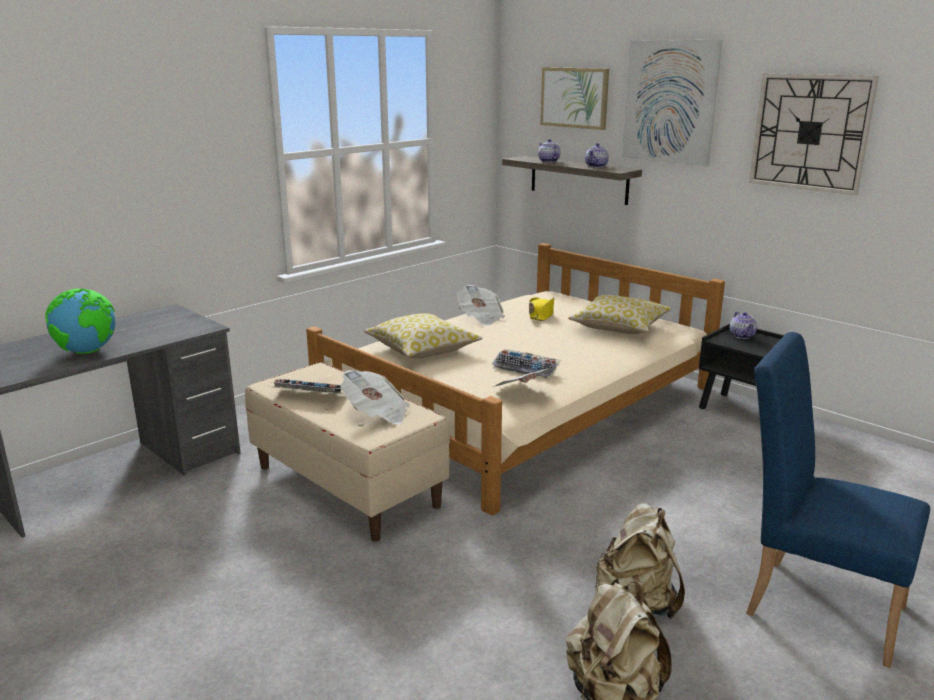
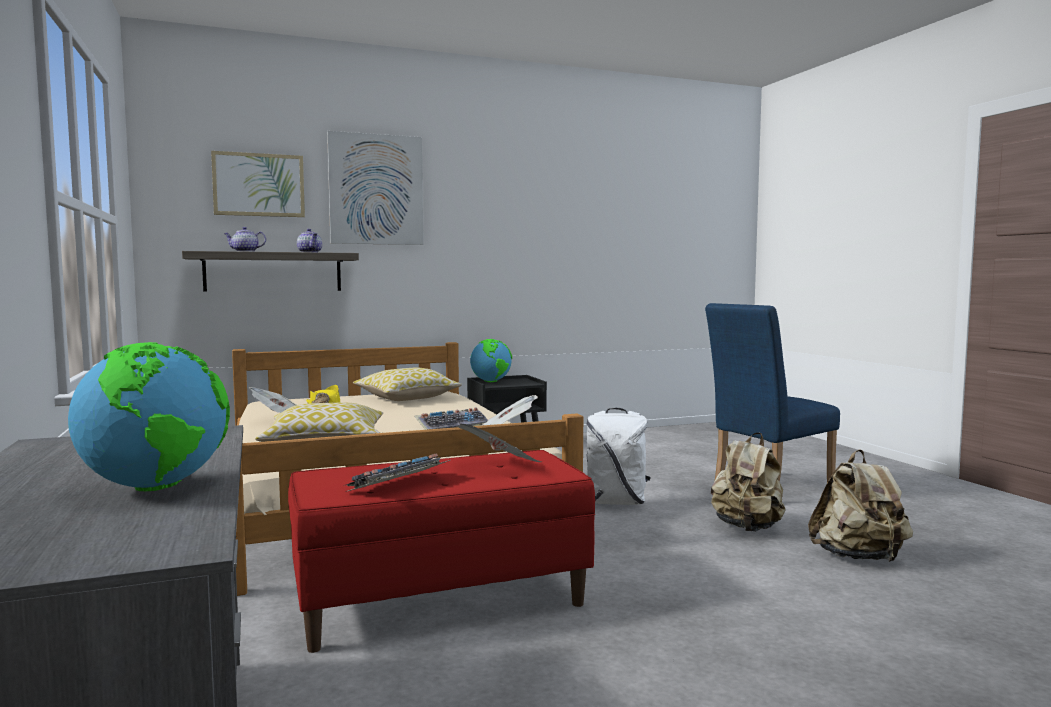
camera: 65 degrees left, 15 degrees down
beige bench [245,362,450,542] -> red bench [288,450,595,653]
teapot [730,312,757,339] -> globe [470,339,512,382]
wall clock [749,73,879,195] -> none
none -> white backpack [586,408,651,505]

